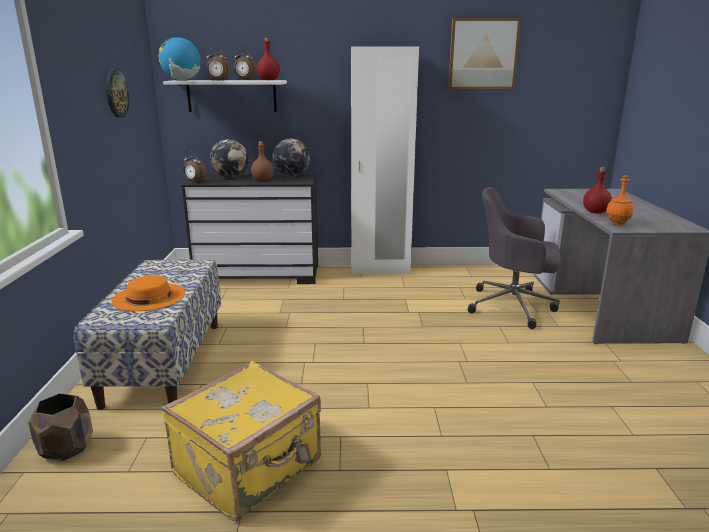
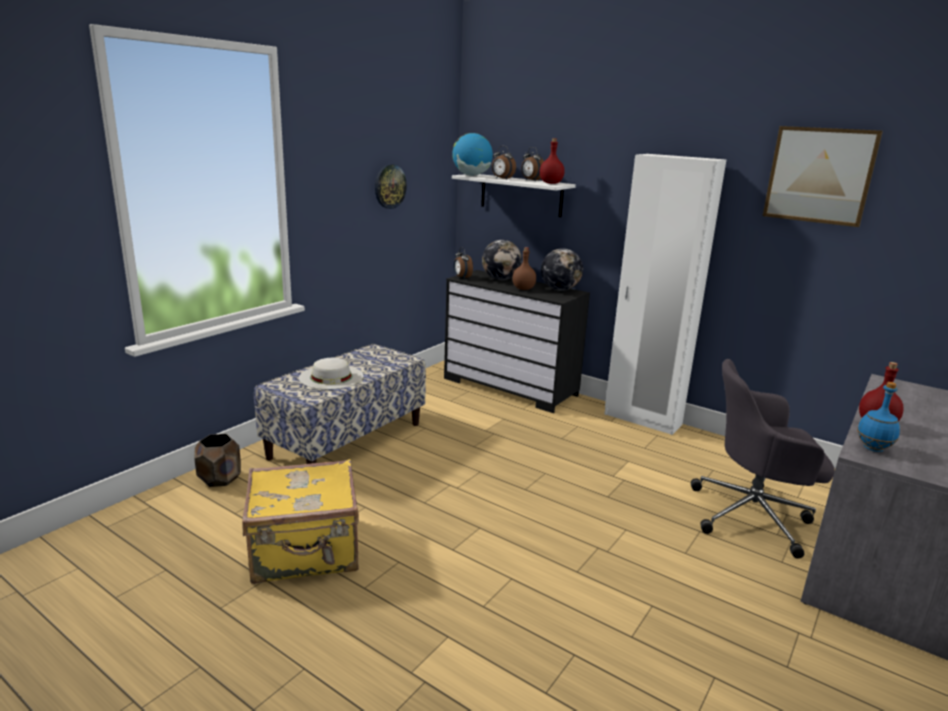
camera: 35 degrees right, 0 degrees up
orange hat [112,275,185,311] -> white hat [299,358,364,389]
grey office chair [468,187,561,329] -> grey office chair turned 45 degrees counterclockwise [691,359,835,559]
orange bottle [606,176,634,225] -> blue bottle [857,382,900,452]

